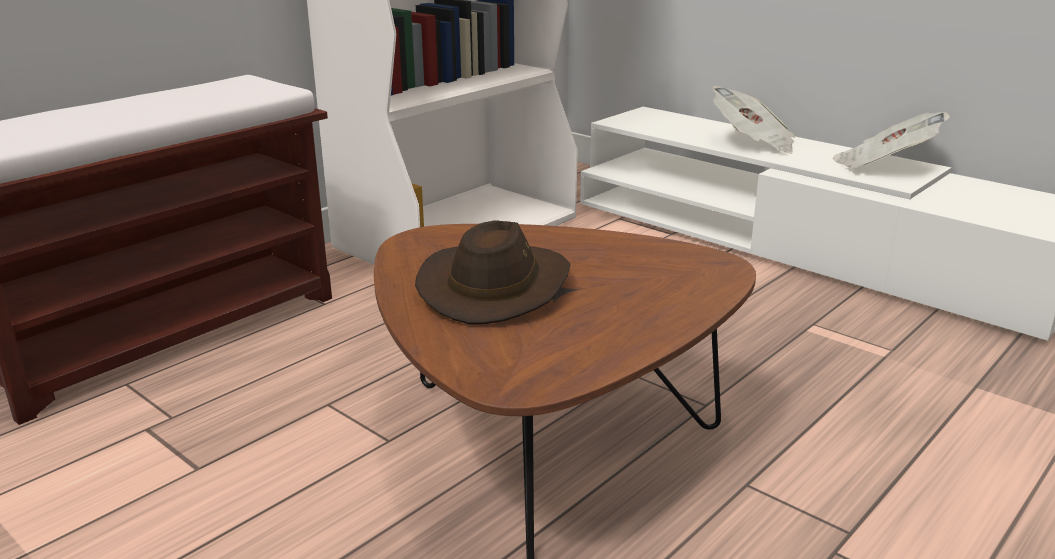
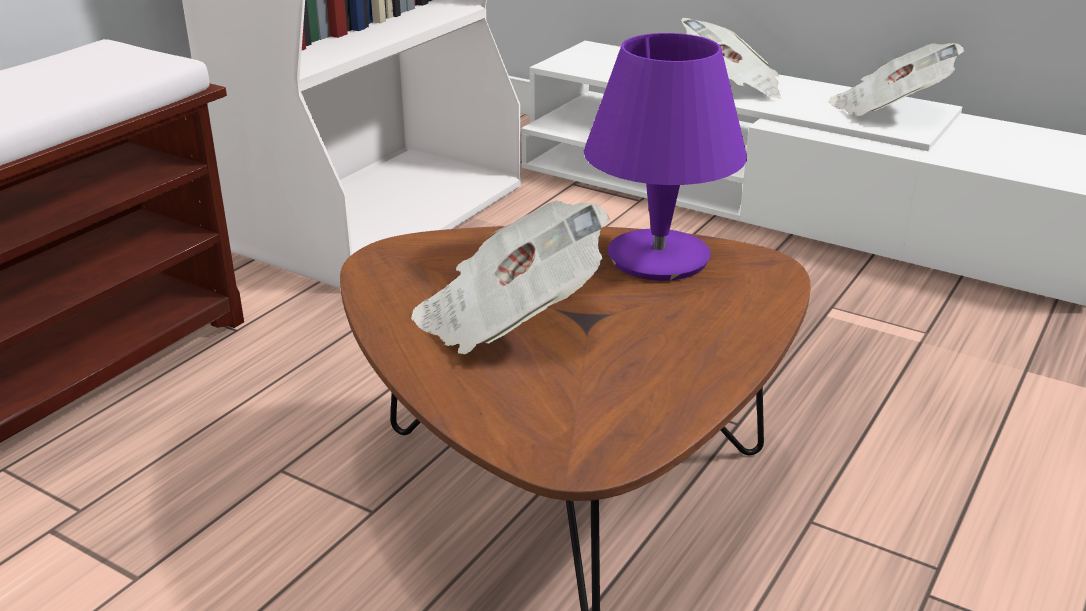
camera: 10 degrees left, 5 degrees up
brown hat [415,221,570,324] -> newspaper [411,200,610,355]
none -> purple table lamp [584,33,747,281]

